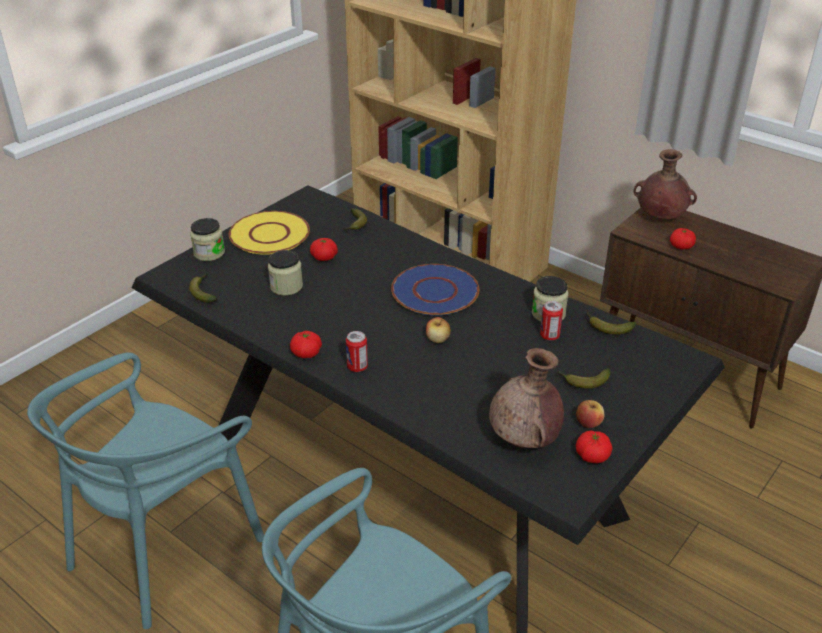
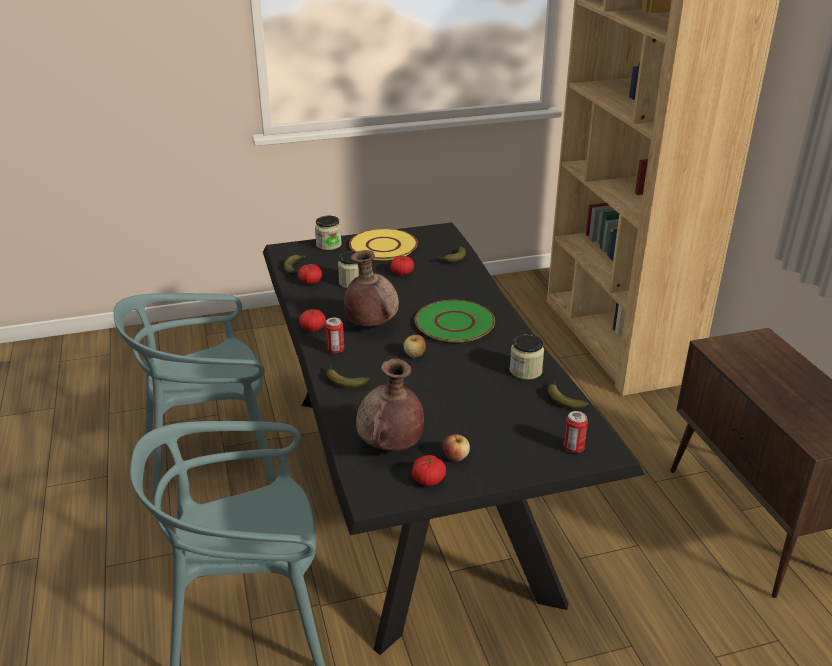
camera: 35 degrees right, 5 degrees down
blue plate [391,264,479,316] -> green plate [415,300,495,343]
can [540,301,563,340] -> can moved to [563,411,588,453]
banana [557,368,611,389] -> banana moved to [327,364,370,388]
brown vase [634,149,697,219] -> brown vase moved to [344,250,399,327]
tomato [670,228,696,250] -> tomato moved to [298,264,322,284]

